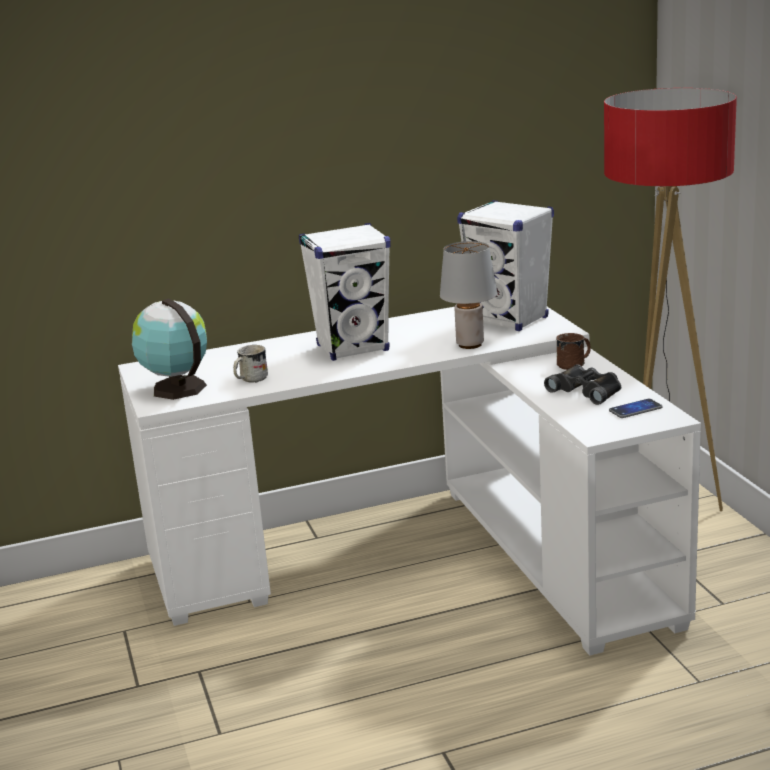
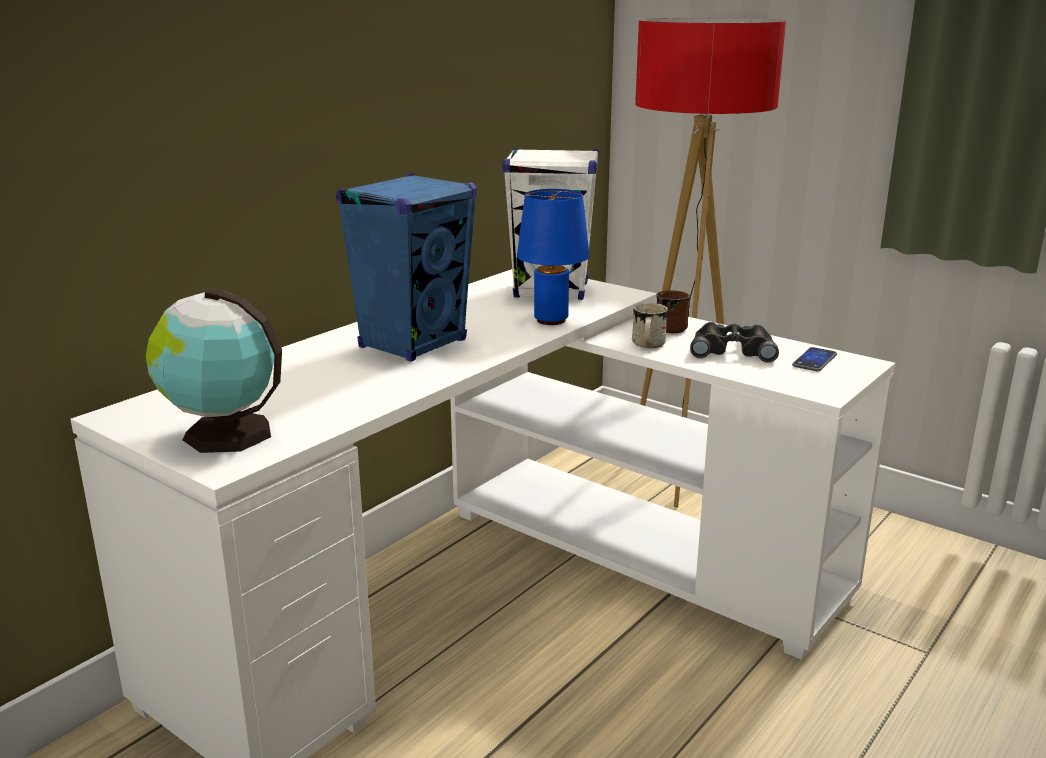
camera: 35 degrees left, 0 degrees up
white mug [233,345,268,383] -> white mug moved to [632,303,668,348]
white speaker [299,223,391,361] -> blue speaker [336,173,477,362]
grey table lamp [440,241,497,349] -> blue table lamp [517,189,589,325]

